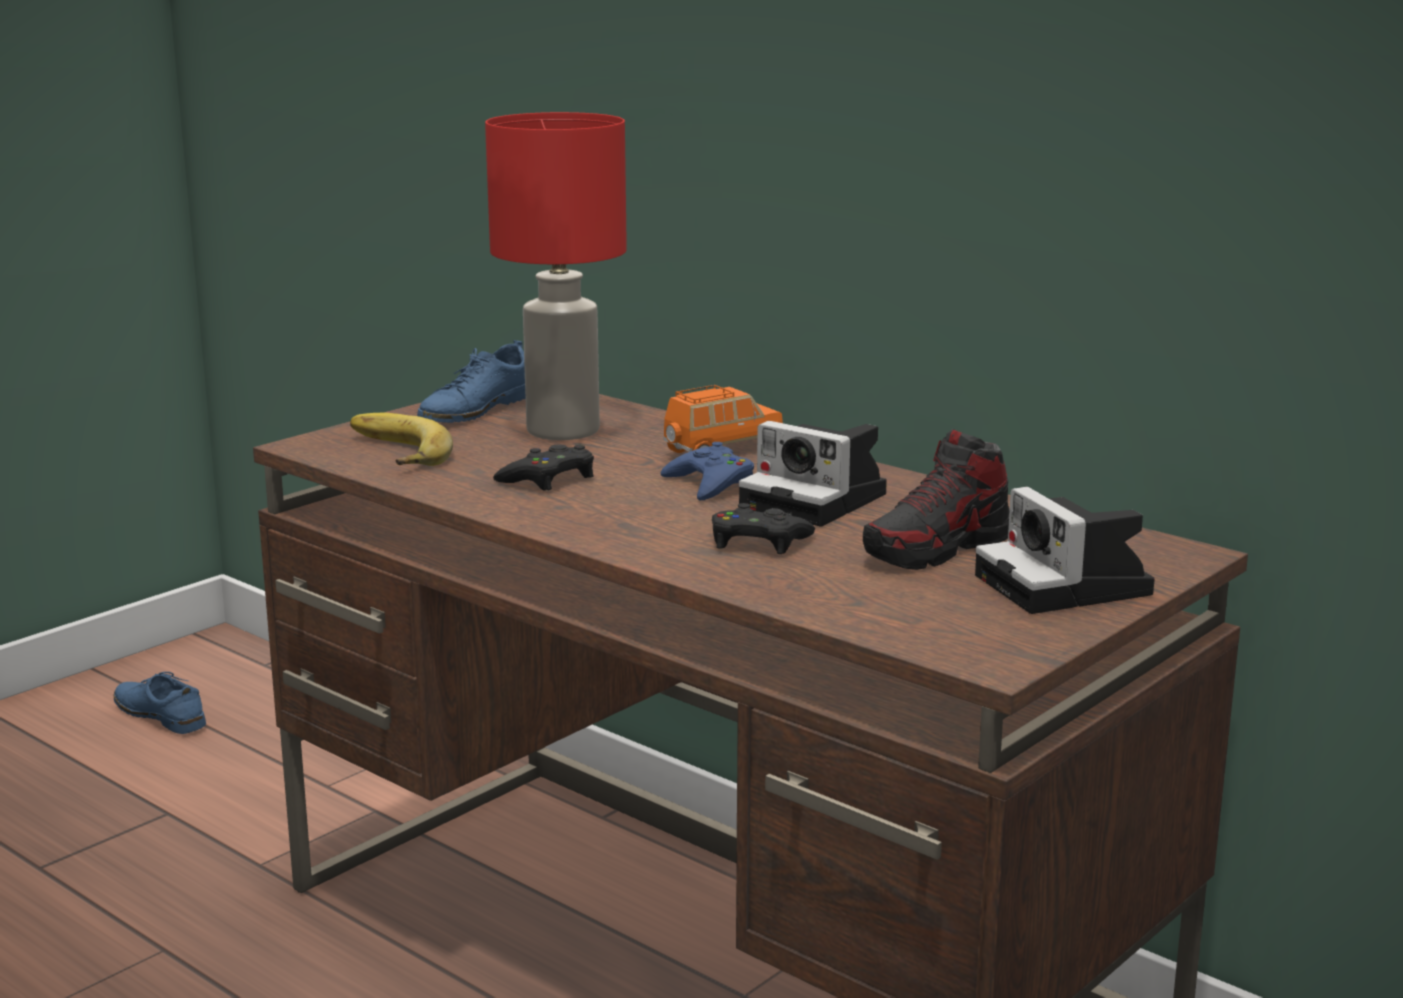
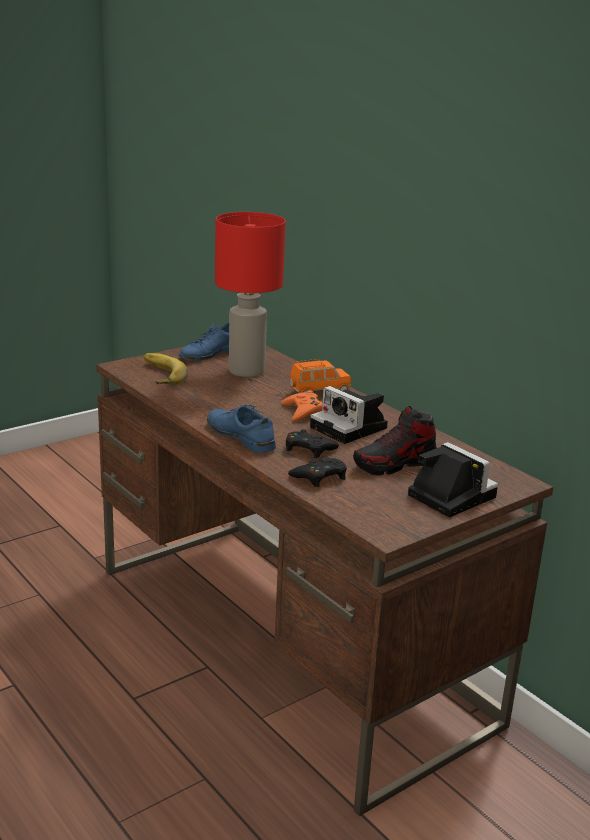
camera: 10 degrees right, 5 degrees up
blue shoe [113,672,206,734] -> blue shoe moved to [207,405,276,453]
black game controller [493,445,594,491] -> black game controller moved to [288,457,347,487]
blue game controller [661,442,754,500] -> orange game controller [281,390,323,421]
camera [975,487,1155,614] -> camera turned 150 degrees clockwise [408,442,498,517]

